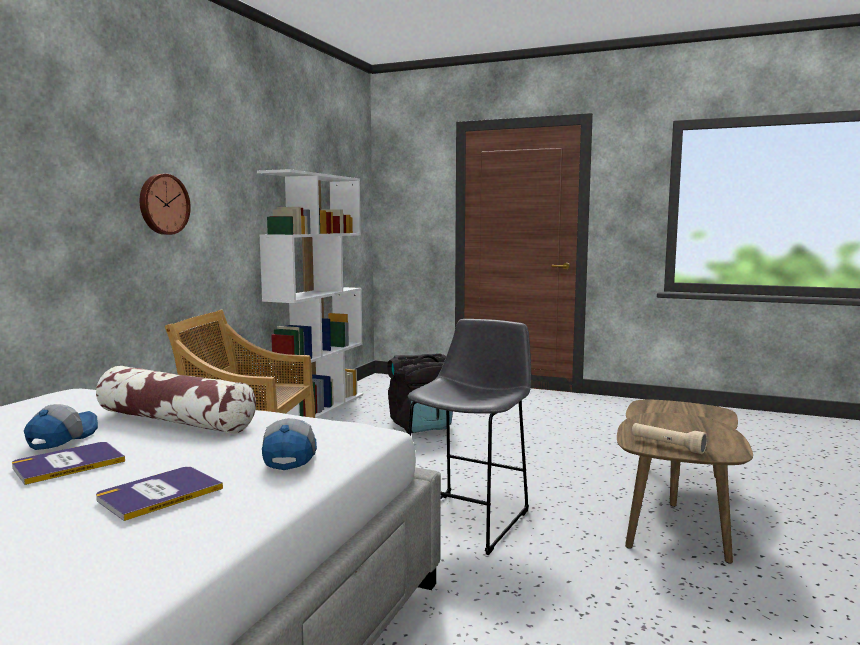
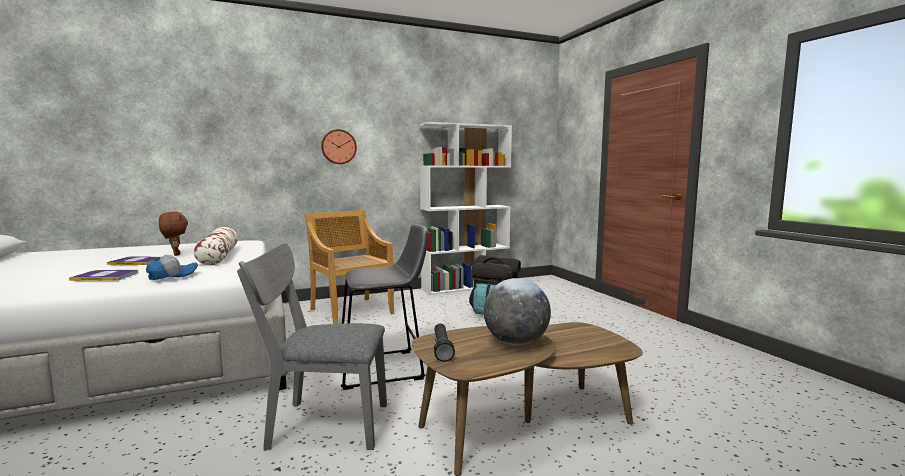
camera: 45 degrees right, 0 degrees up
cap [24,404,98,450] -> brown plush toy [159,211,188,256]
beige flashlight [632,423,707,454] -> black flashlight [434,323,455,362]
none -> grey chair [237,243,387,451]
none -> globe [484,278,551,346]

